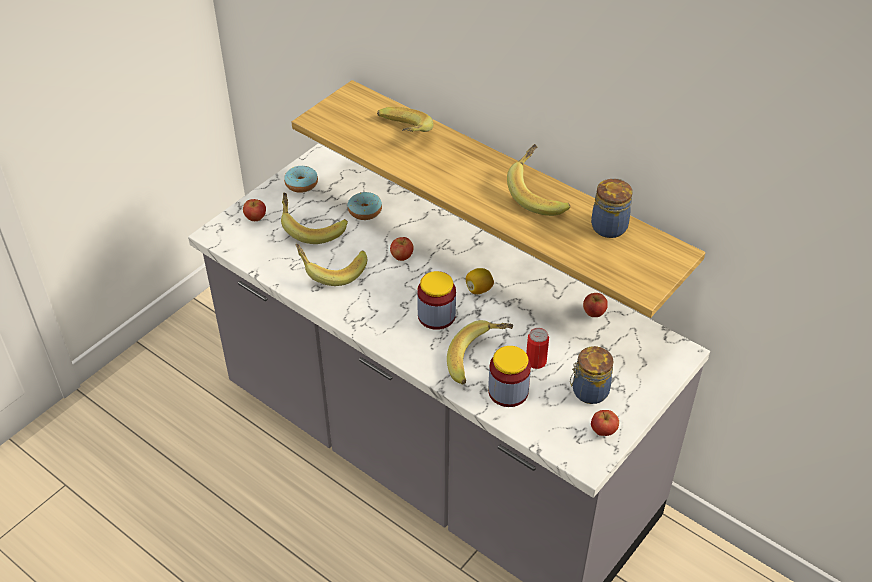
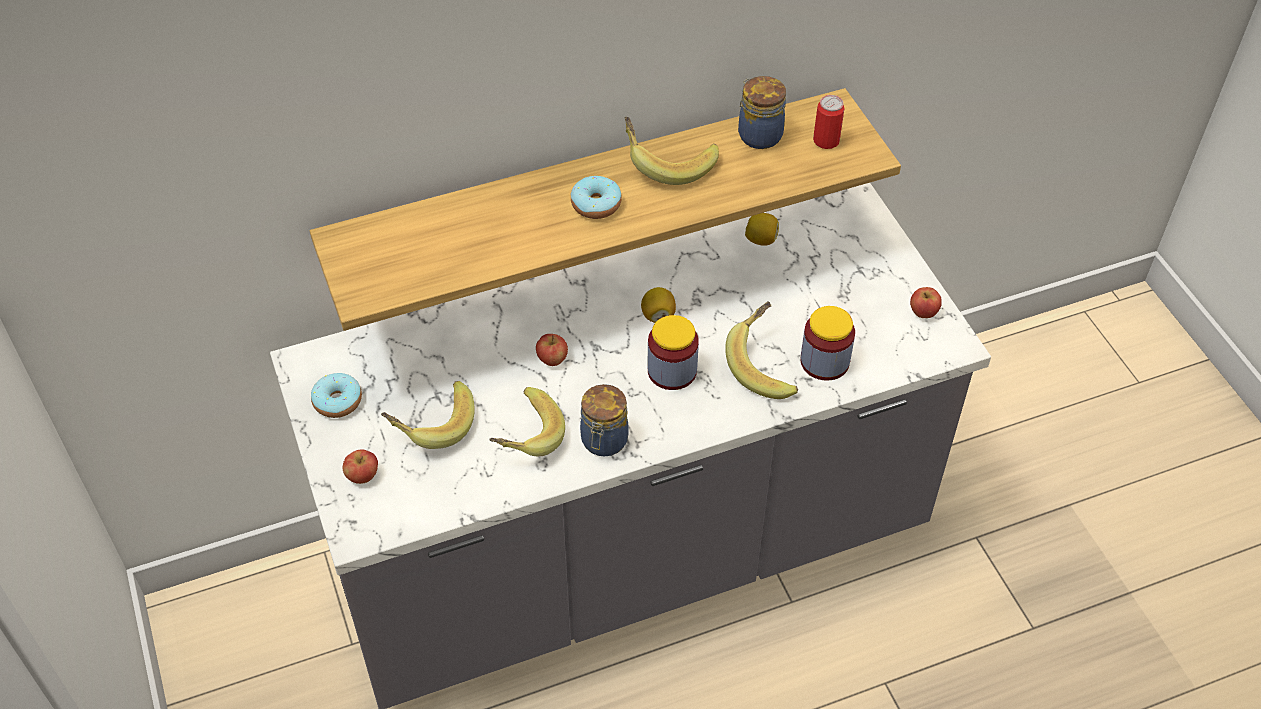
camera: 60 degrees left, 5 degrees up
donut [347,192,382,220] -> donut moved to [571,176,622,219]
banana [377,107,433,132] -> none
can [526,328,549,369] -> can moved to [813,95,844,149]
jar [570,346,614,404] -> jar moved to [580,384,629,457]
apple [583,293,608,317] -> lemon [745,213,779,246]

